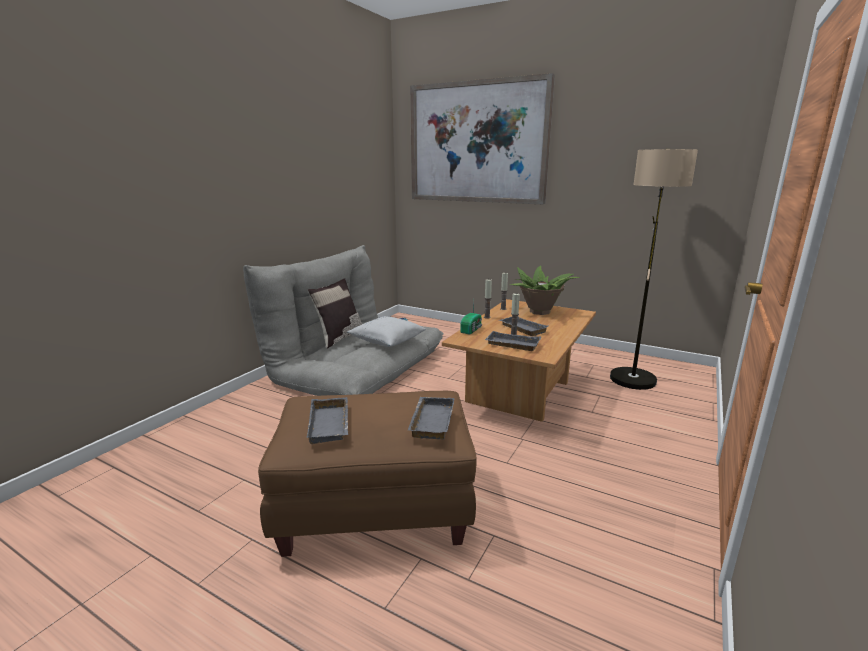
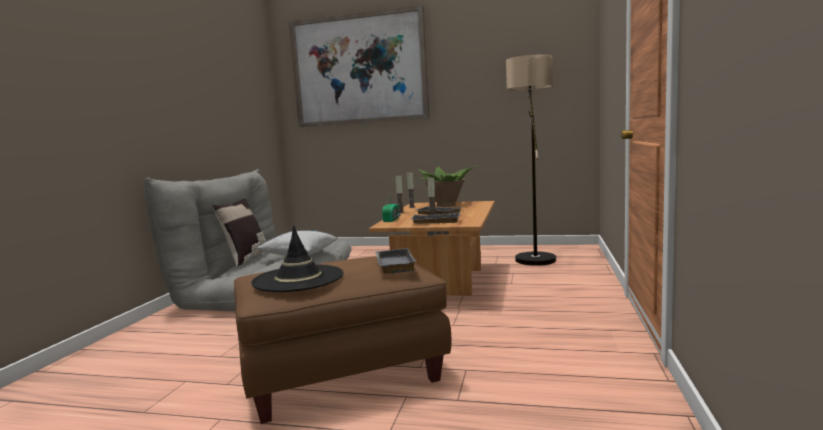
camera: 15 degrees left, 10 degrees down
grey tray [306,397,348,444] -> black hat [251,226,343,292]

